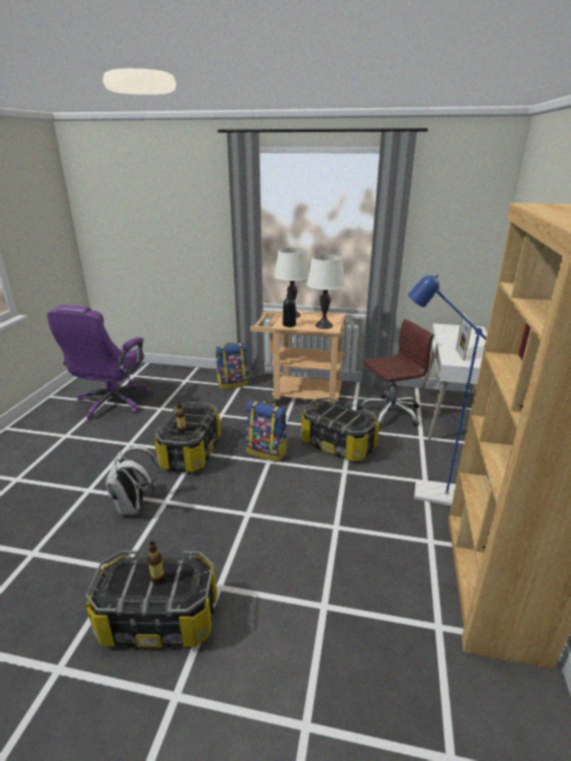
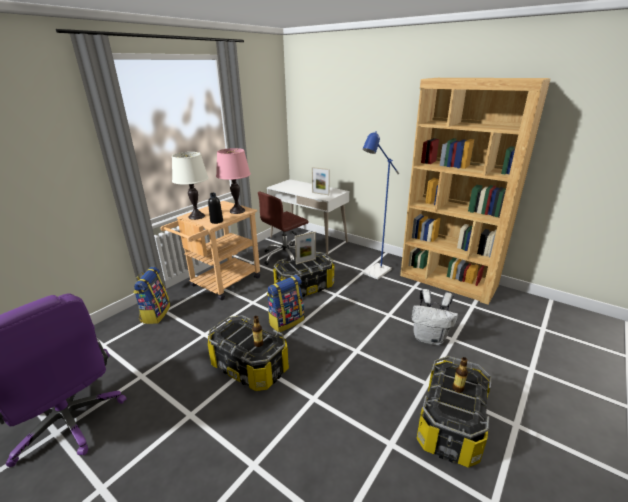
camera: 65 degrees left, 0 degrees up
white backpack [106,446,159,515] -> white backpack moved to [412,289,458,345]
white table lamp [306,254,345,329] -> pink table lamp [216,148,251,214]
brown office chair [357,319,434,428] -> brown office chair turned 135 degrees counterclockwise [258,192,308,265]
none -> picture frame [295,231,316,265]

